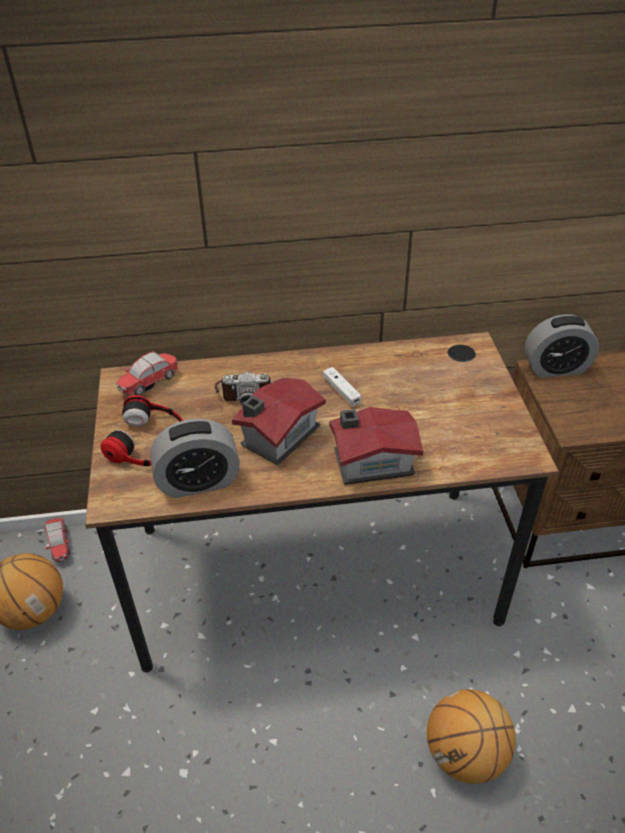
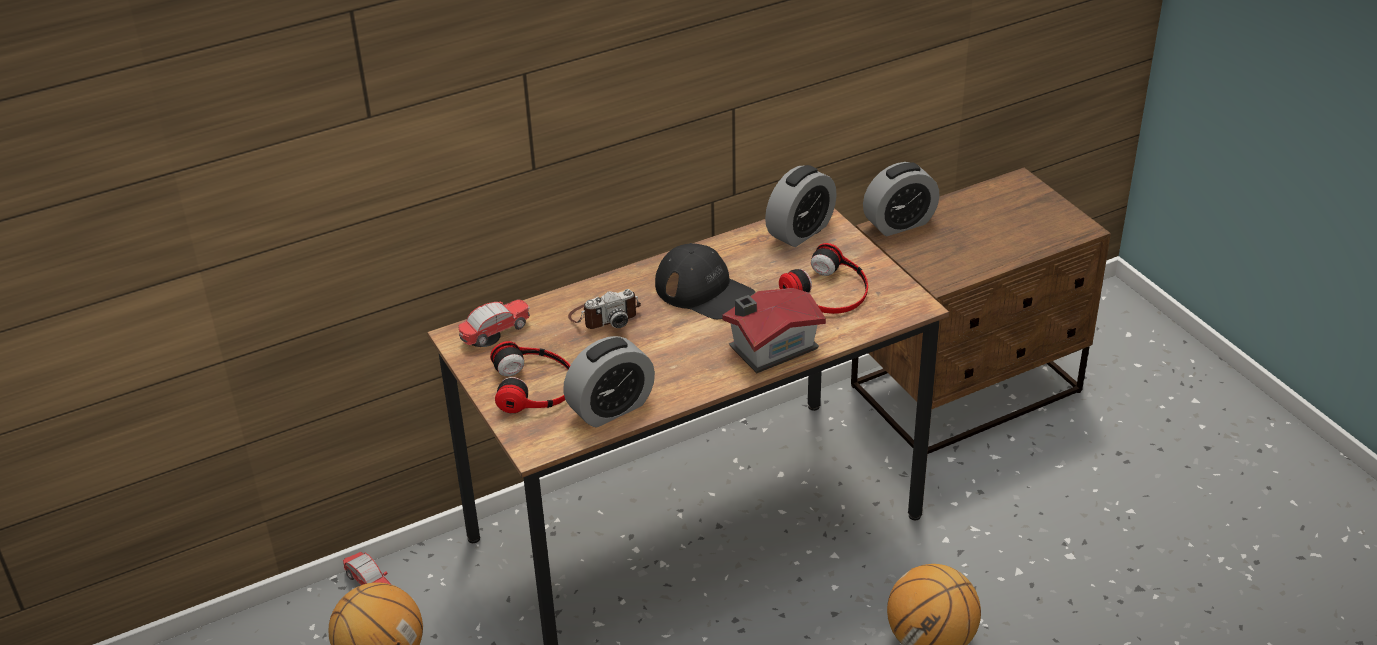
camera: 20 degrees left, 5 degrees down
toy car [116,351,178,395] -> toy car turned 150 degrees counterclockwise [458,299,530,347]
toy house [232,378,326,466] -> none
white game controller [323,367,361,406] -> black cap [655,243,756,319]
none -> alarm clock [765,165,837,247]
none -> headphones [779,243,868,314]

